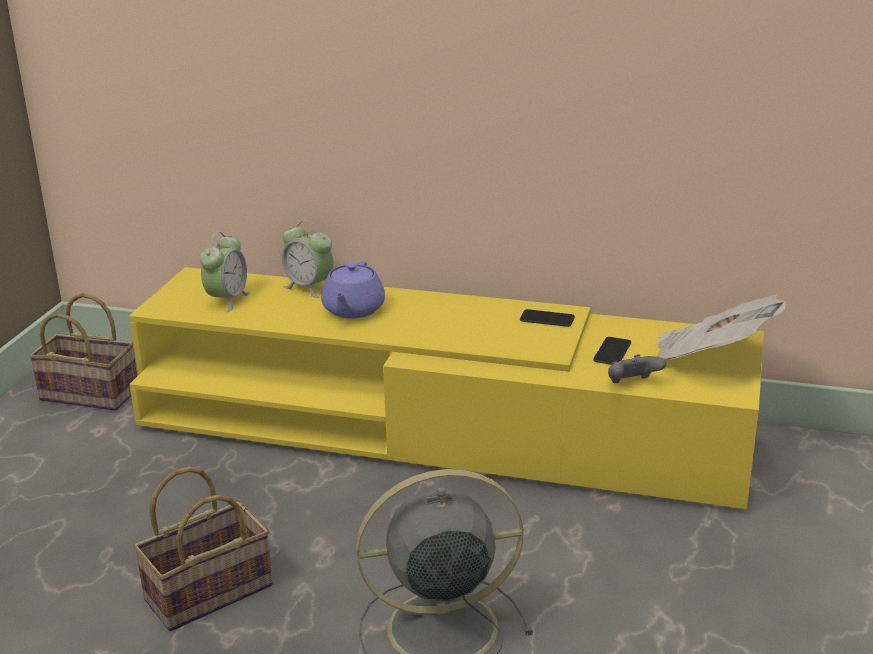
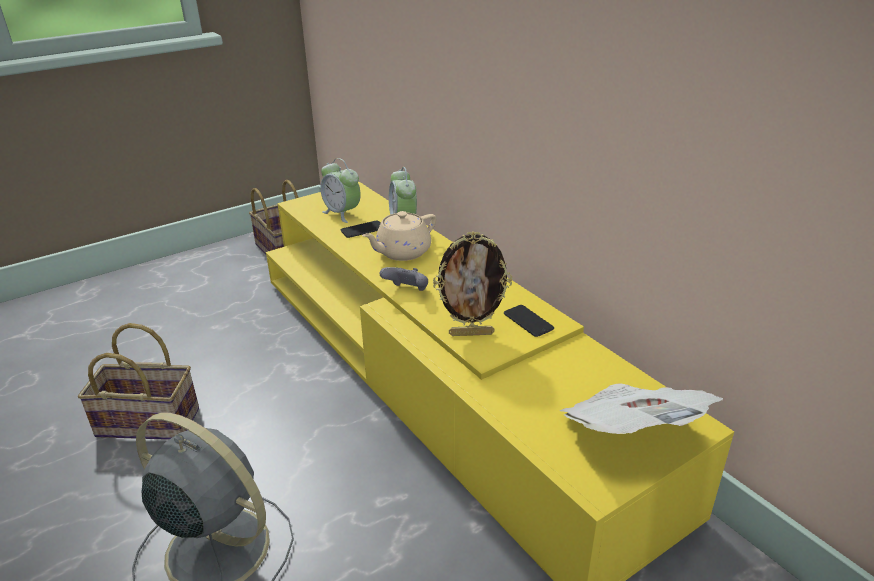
camera: 40 degrees right, 5 degrees up
alarm clock [200,232,251,312] -> alarm clock turned 75 degrees clockwise [320,158,361,223]
purple teapot [321,261,385,319] -> beige teapot [362,211,436,261]
phone [593,337,631,365] -> phone moved to [341,220,381,238]
grey game controller [608,354,666,383] -> grey game controller moved to [379,267,428,291]
none -> picture frame [433,231,512,336]

